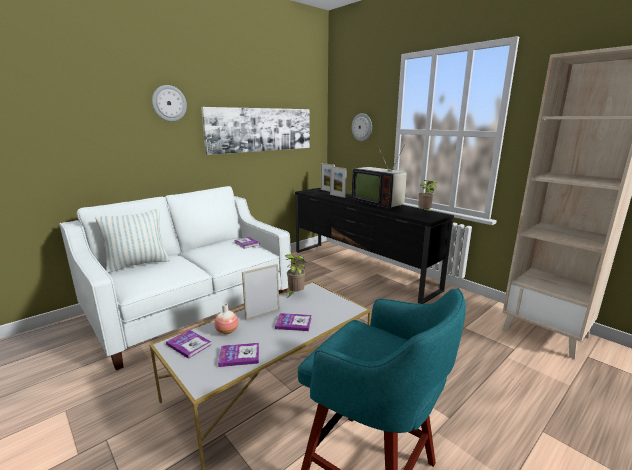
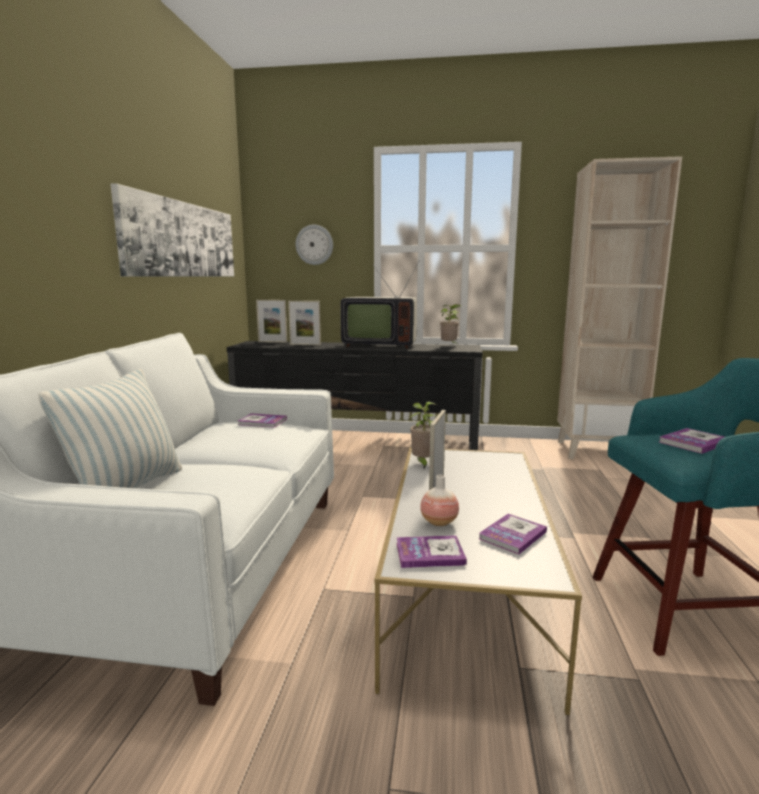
camera: 40 degrees left, 5 degrees down
wall clock [152,85,187,122] -> none
book [275,313,311,331] -> book moved to [659,428,725,454]

